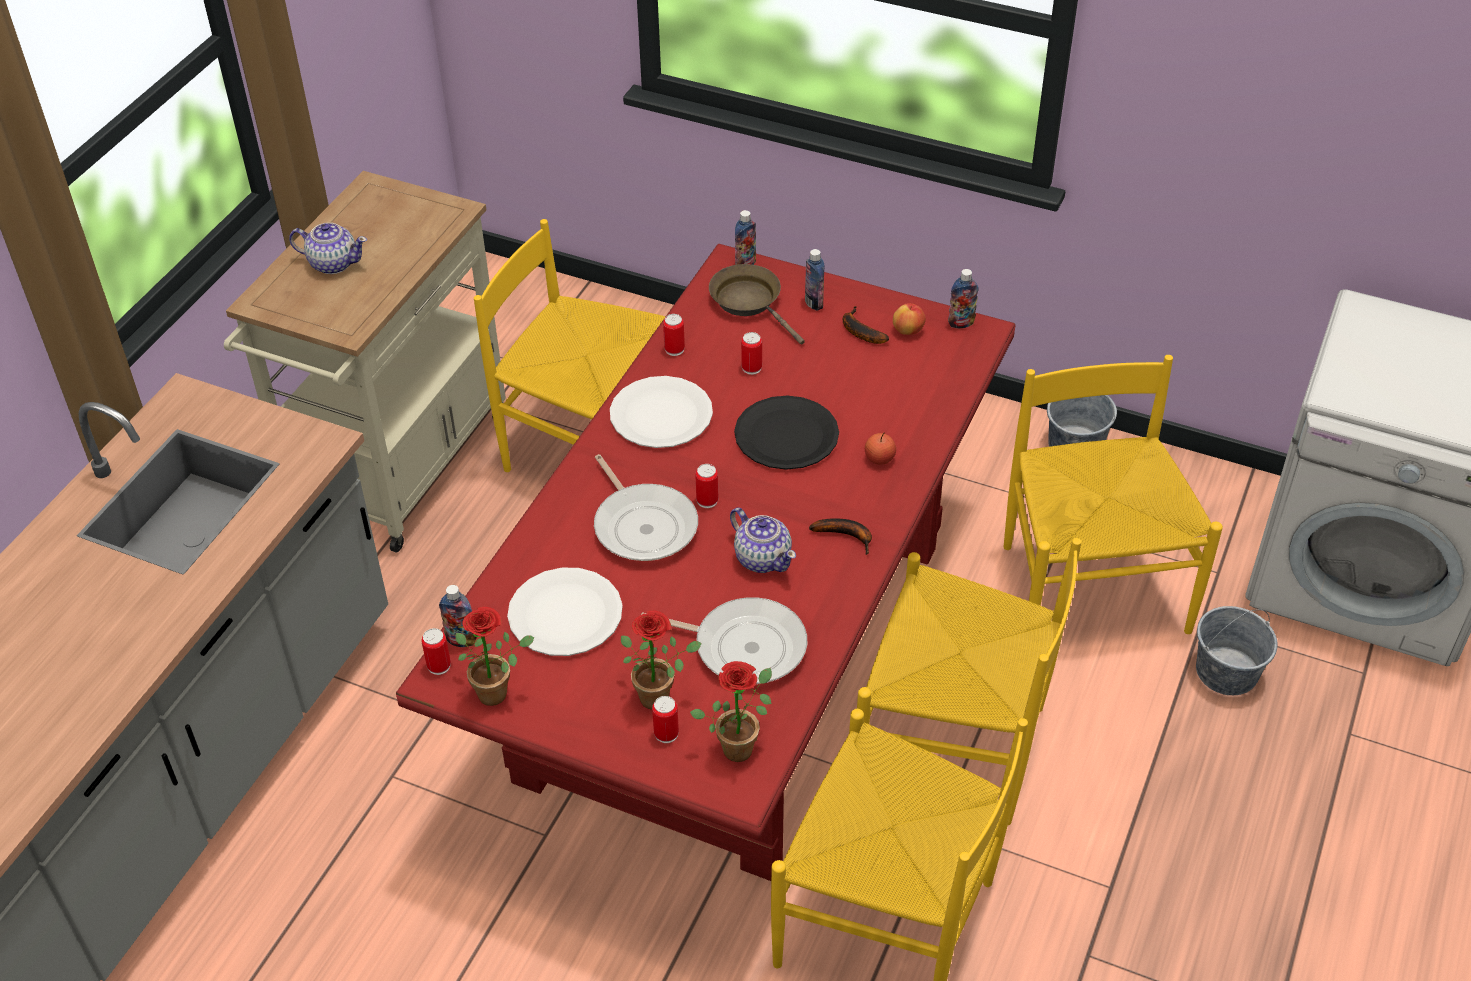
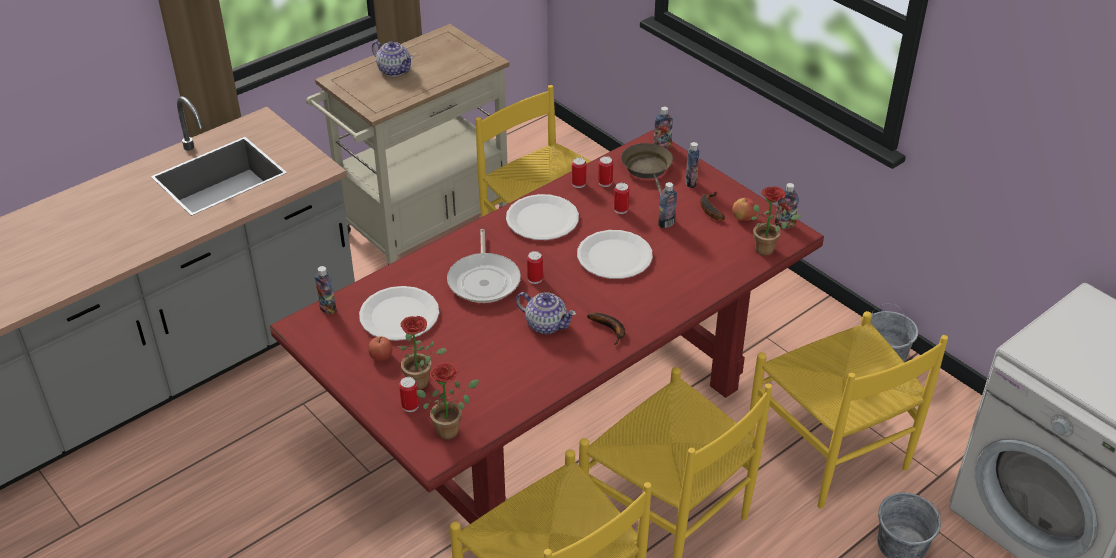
camera: 25 degrees right, 5 degrees down
can [422,628,451,675] -> can moved to [598,156,613,187]
potted plant [455,607,535,706] -> potted plant moved to [751,186,801,256]
frying pan [641,597,807,684] -> none
teapot [730,508,796,573] -> teapot turned 45 degrees counterclockwise [516,292,576,334]
black plate [734,395,839,470] -> white plate [577,230,653,279]
apple [865,433,896,465] -> apple moved to [368,336,392,361]
yellow chair [1004,355,1223,634] -> yellow chair turned 135 degrees clockwise [748,311,948,509]
none -> bottle [658,182,677,228]

